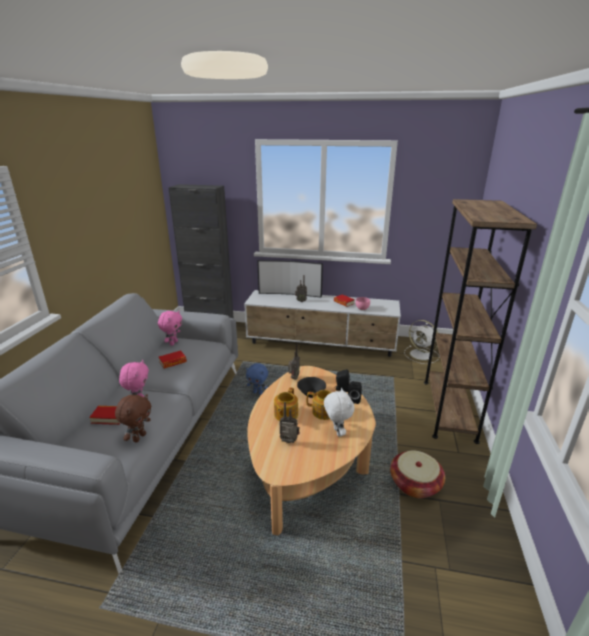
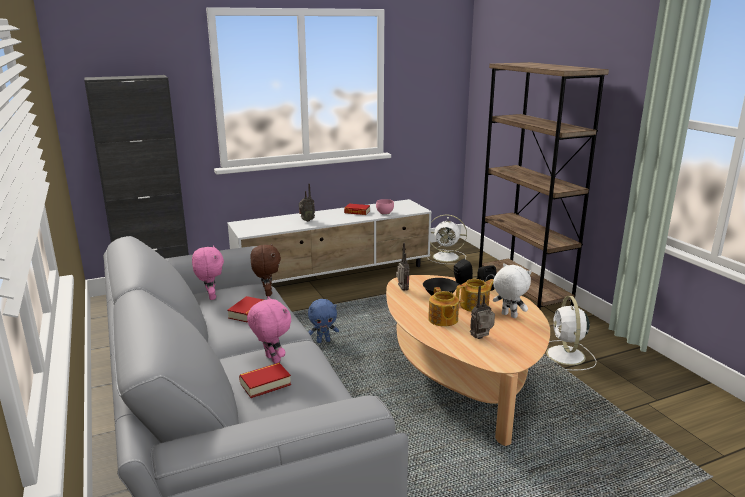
camera: 35 degrees left, 5 degrees down
brown plush toy [115,394,151,443] -> brown plush toy moved to [250,243,281,296]
television [257,260,323,298] -> none
basket [390,450,445,498] -> white fan [546,296,596,371]

